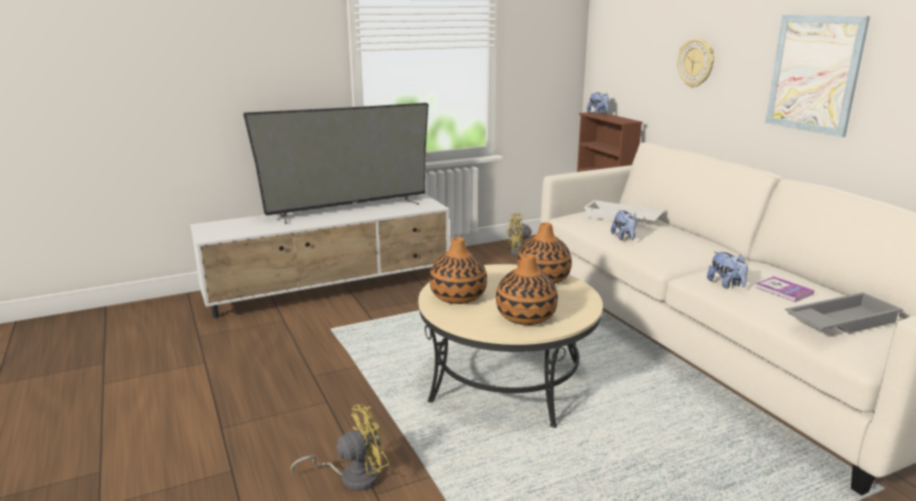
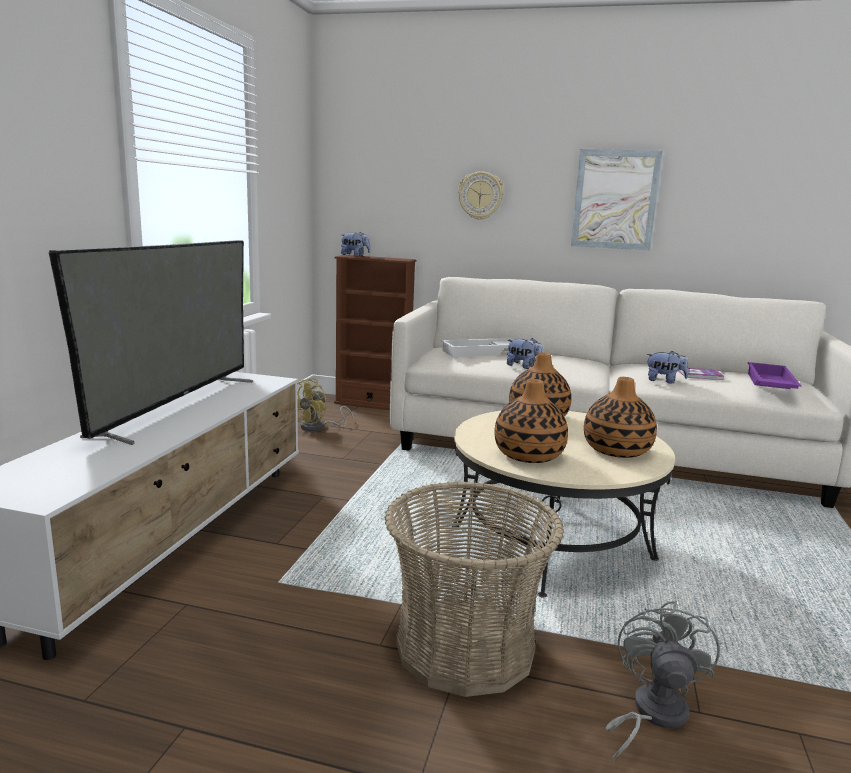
camera: 50 degrees left, 5 degrees down
yellow fan [291,404,389,491] -> grey fan [605,601,720,762]
grey tray [785,292,903,333] -> purple tray [748,362,801,389]
none -> basket [384,481,564,697]

